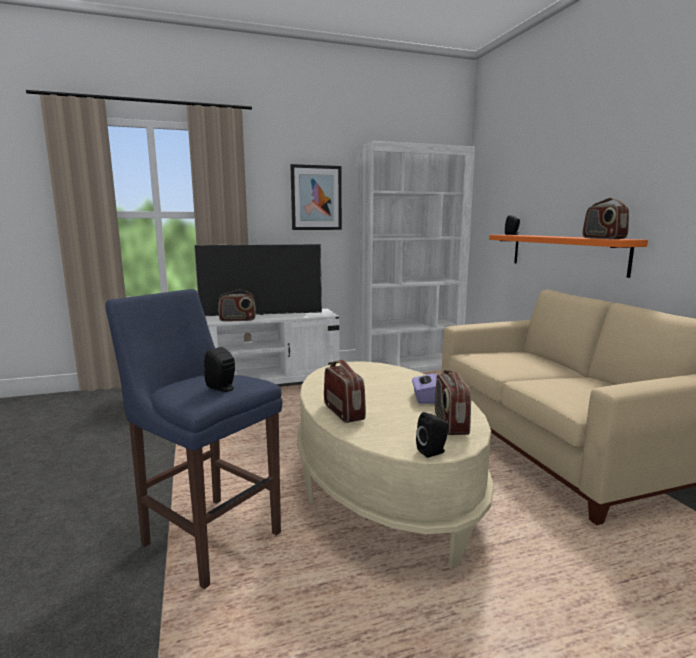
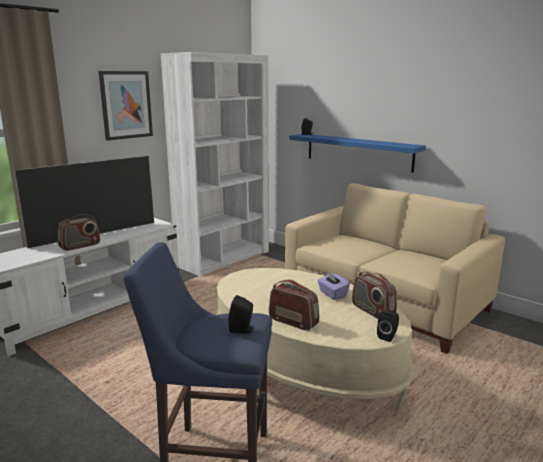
camera: 30 degrees left, 5 degrees up
orange shelf [489,235,648,278] -> blue shelf [289,134,426,173]
radio [583,198,629,239] -> none

